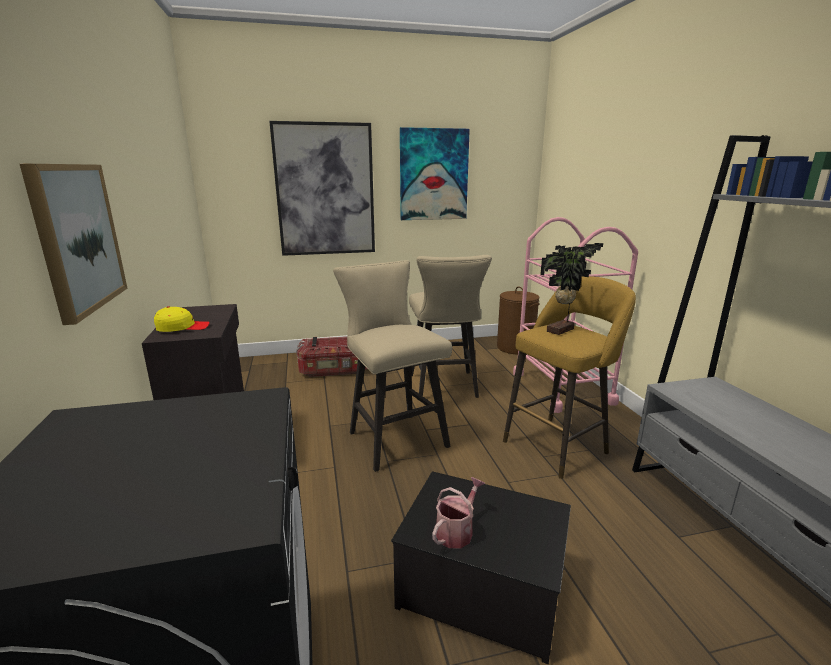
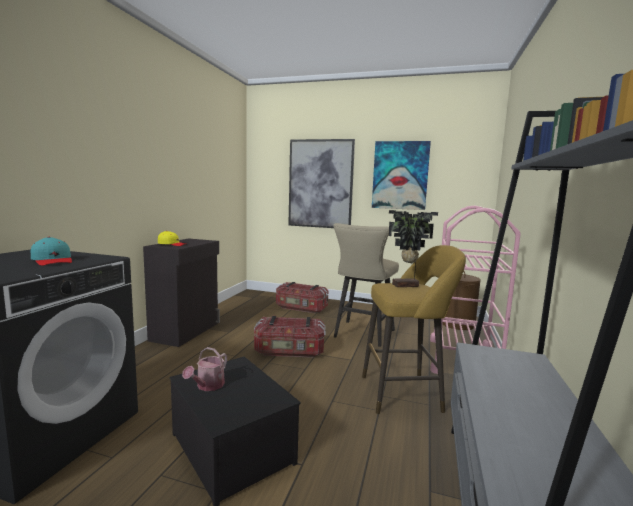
camera: 30 degrees right, 10 degrees down
picture [20,164,127,325] -> none
beige stool [333,260,452,472] -> storage box [254,316,326,358]
watering can [432,477,485,549] -> watering can turned 135 degrees clockwise [182,347,227,391]
none -> turquoise cap [31,237,72,266]

